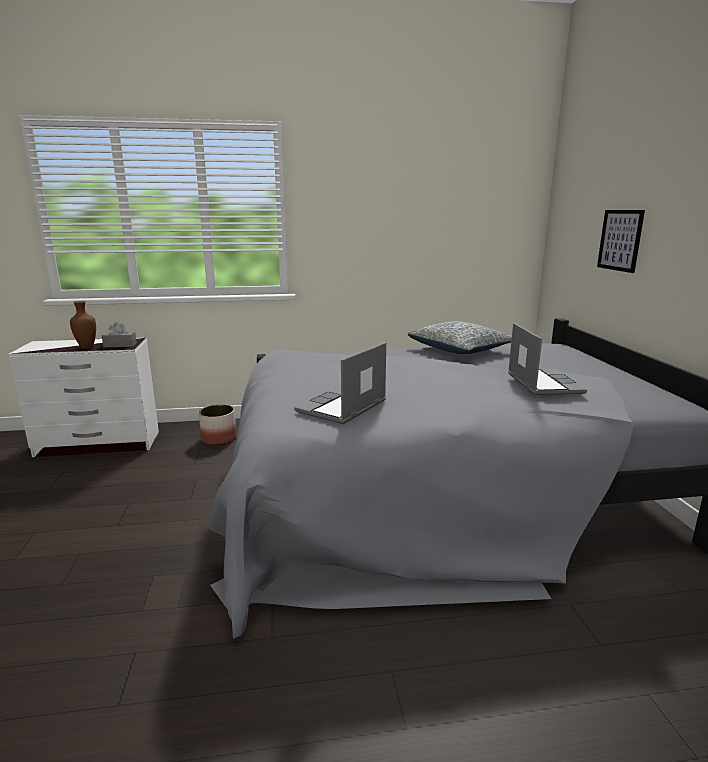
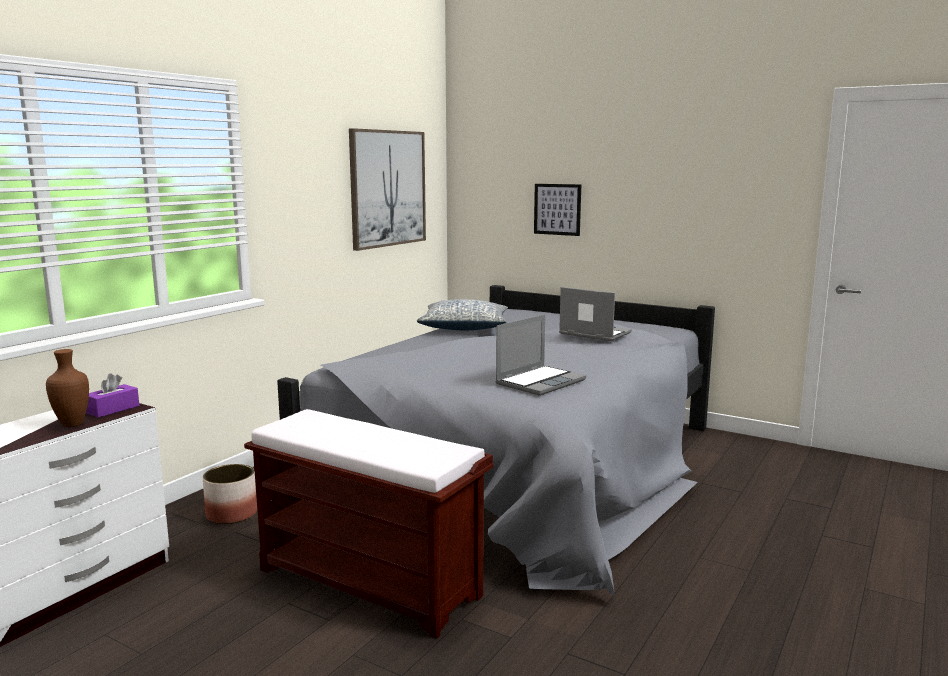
camera: 50 degrees left, 5 degrees down
grey tissue box [102,322,137,347] -> purple tissue box [86,373,139,418]
laptop [294,342,386,424] -> laptop turned 120 degrees counterclockwise [496,314,586,396]
none -> brown bench [244,409,493,639]
none -> picture [349,128,426,251]

